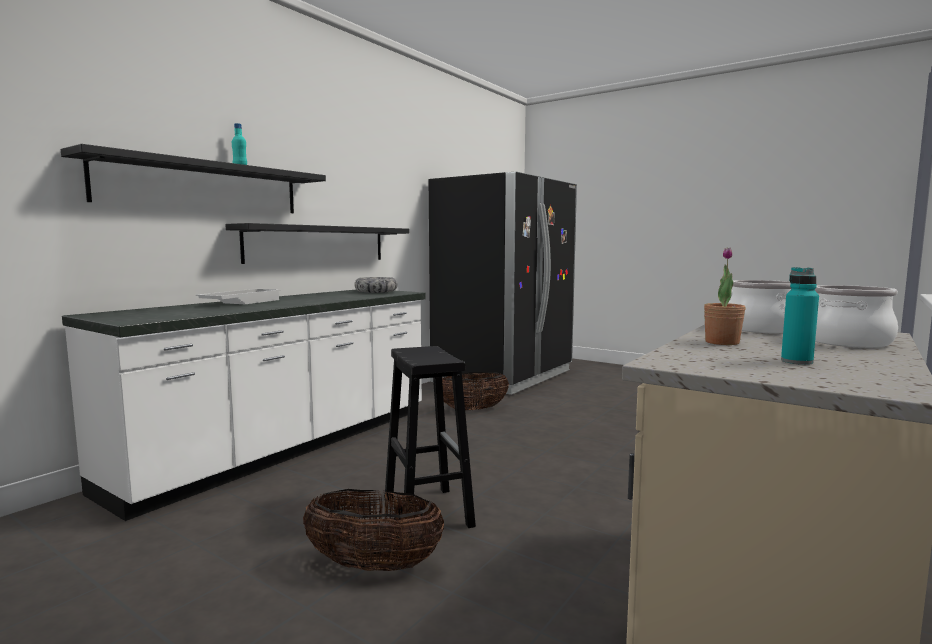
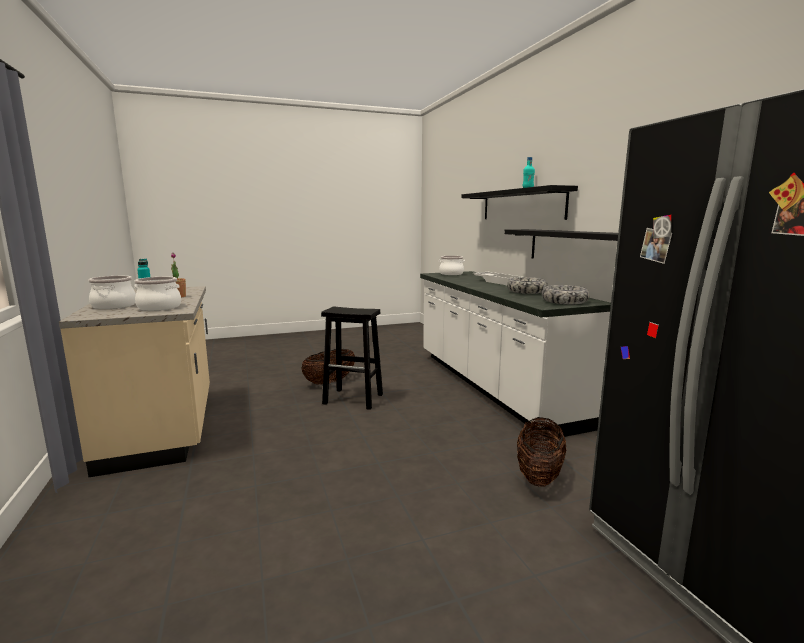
camera: 125 degrees right, 5 degrees up
none -> cooking pot [439,256,465,275]
none -> bowl [507,277,548,294]

